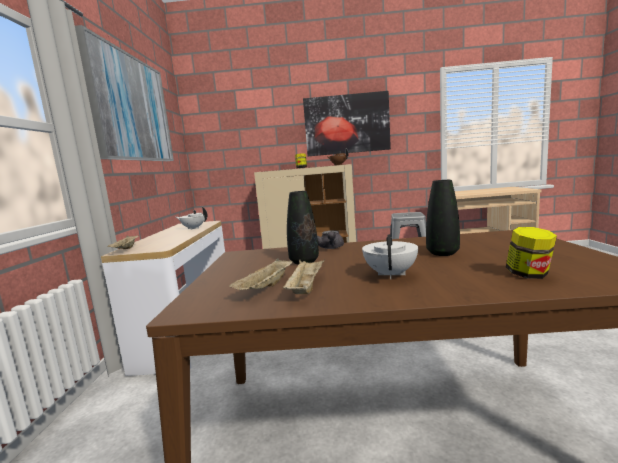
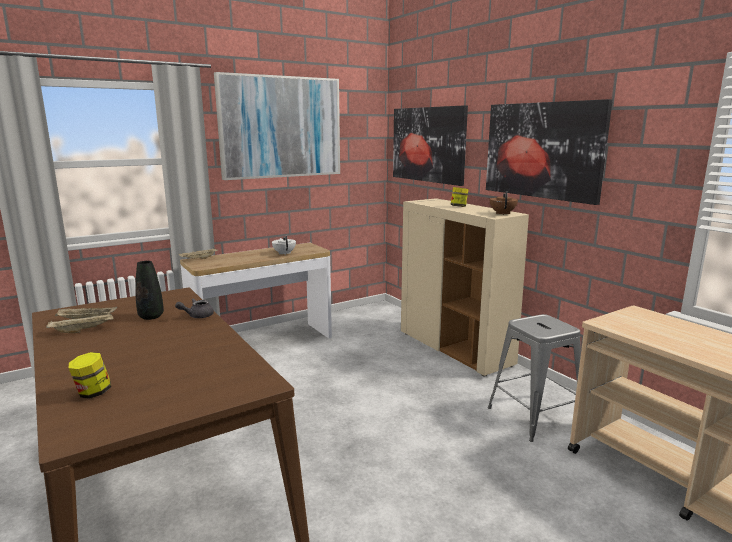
camera: 55 degrees right, 5 degrees up
white teapot [362,234,418,279] -> none
black vase [426,180,460,256] -> none
none -> picture [393,105,468,186]

